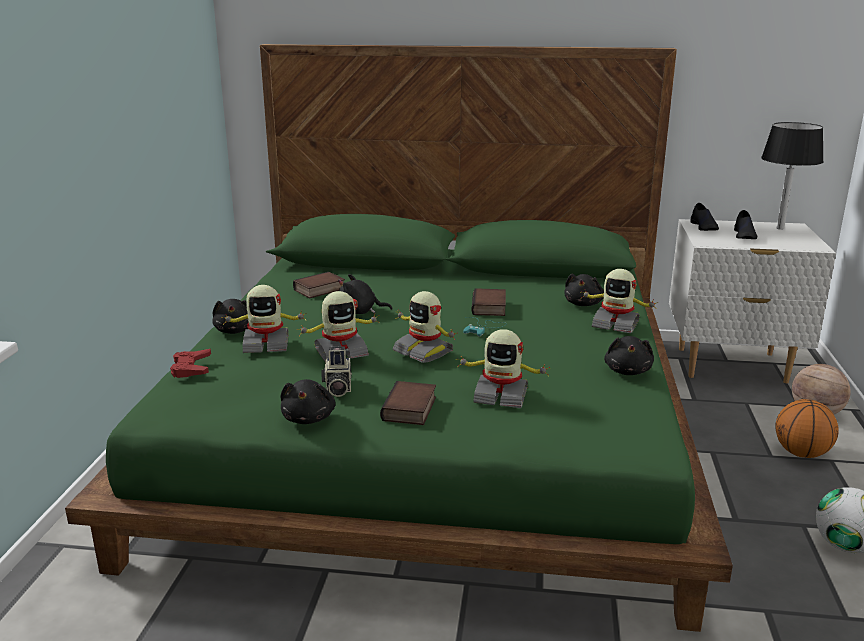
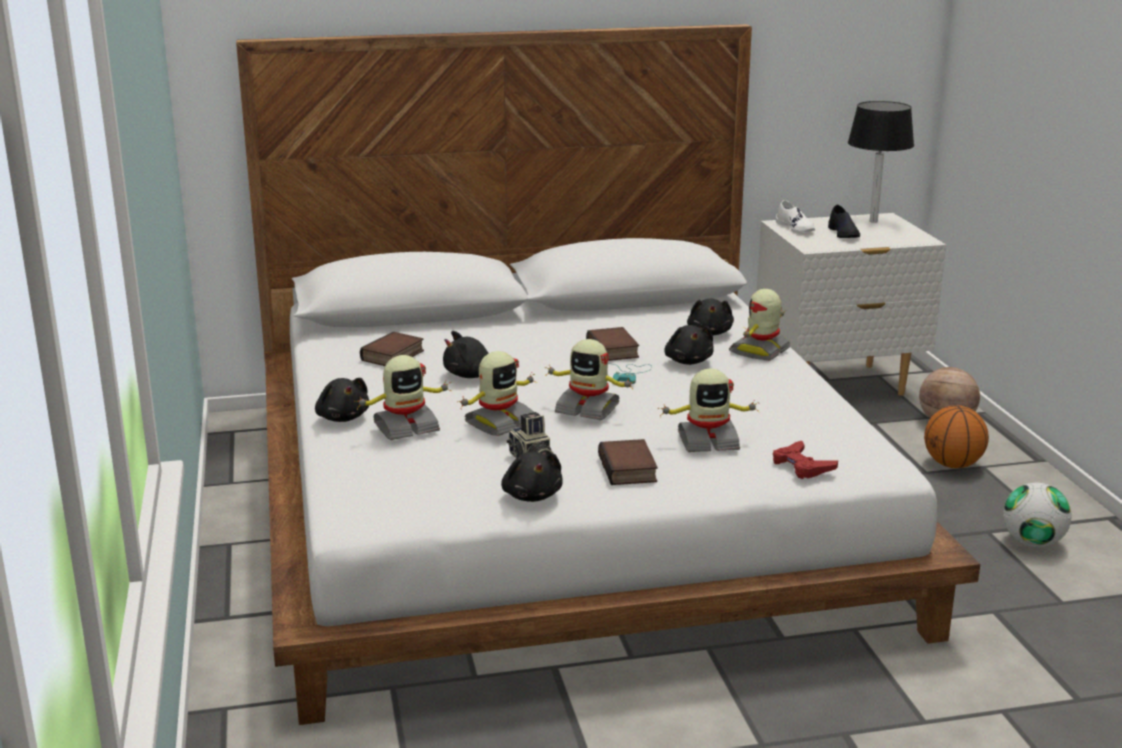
camera: 20 degrees left, 0 degrees up
green bed [65,44,733,632] -> white bed [236,24,980,725]
red game controller [170,349,211,378] -> red game controller moved to [773,441,838,479]
toy robot [581,269,658,333] -> toy robot turned 120 degrees clockwise [729,289,790,361]
black plush toy [604,336,654,375] -> black plush toy moved to [664,325,714,365]
black shoe [690,203,719,231] -> white shoe [776,200,815,233]

